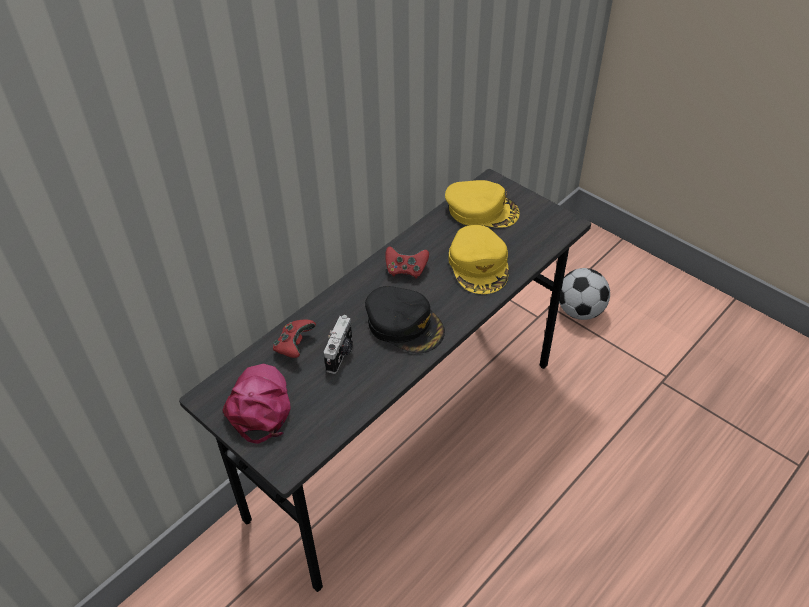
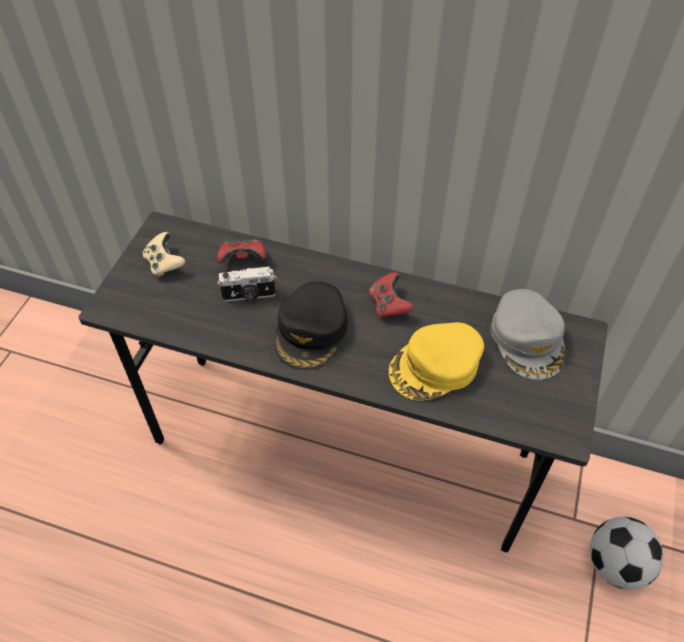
camera: 65 degrees right, 5 degrees up
pink cap [222,363,290,444] -> beige game controller [143,232,185,277]
yellow cap [445,180,520,228] -> grey cap [491,289,565,380]

